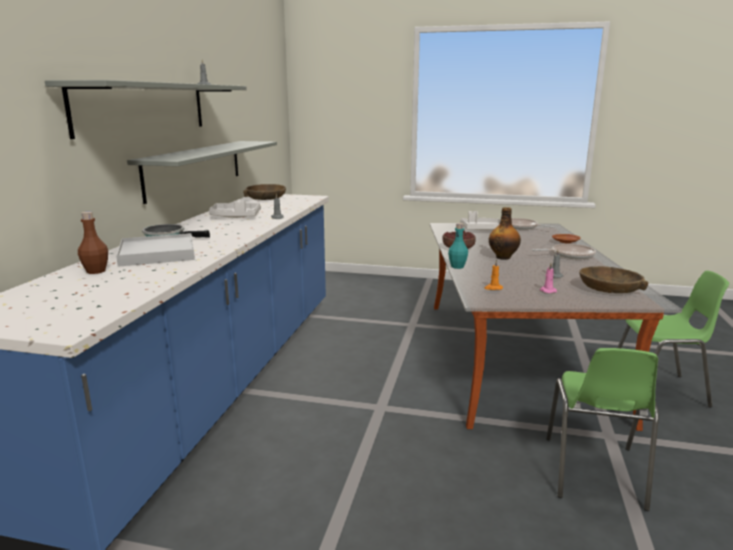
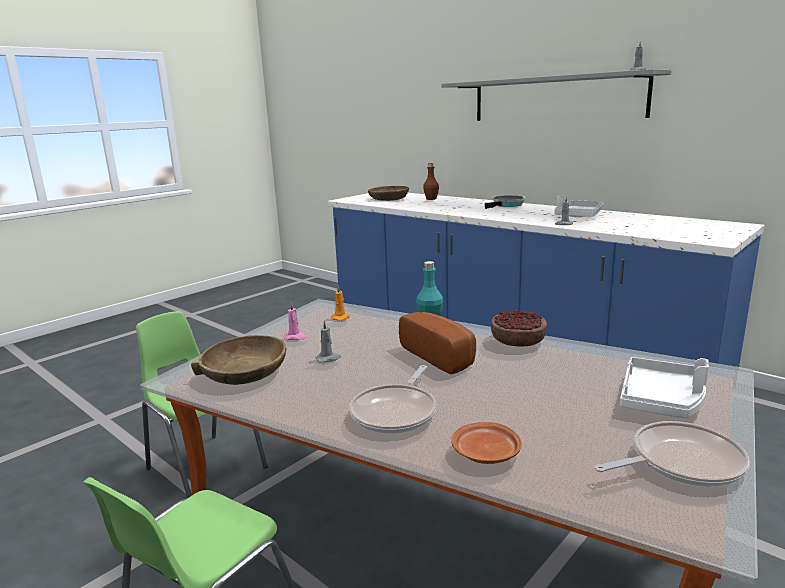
camera: 120 degrees right, 0 degrees up
white tray [116,233,195,267] -> none
grey shelf [127,141,277,204] -> none
brown bowl [243,184,286,200] -> brown bowl moved to [368,186,409,201]
bottle [489,207,521,260] -> bread [399,312,476,374]

